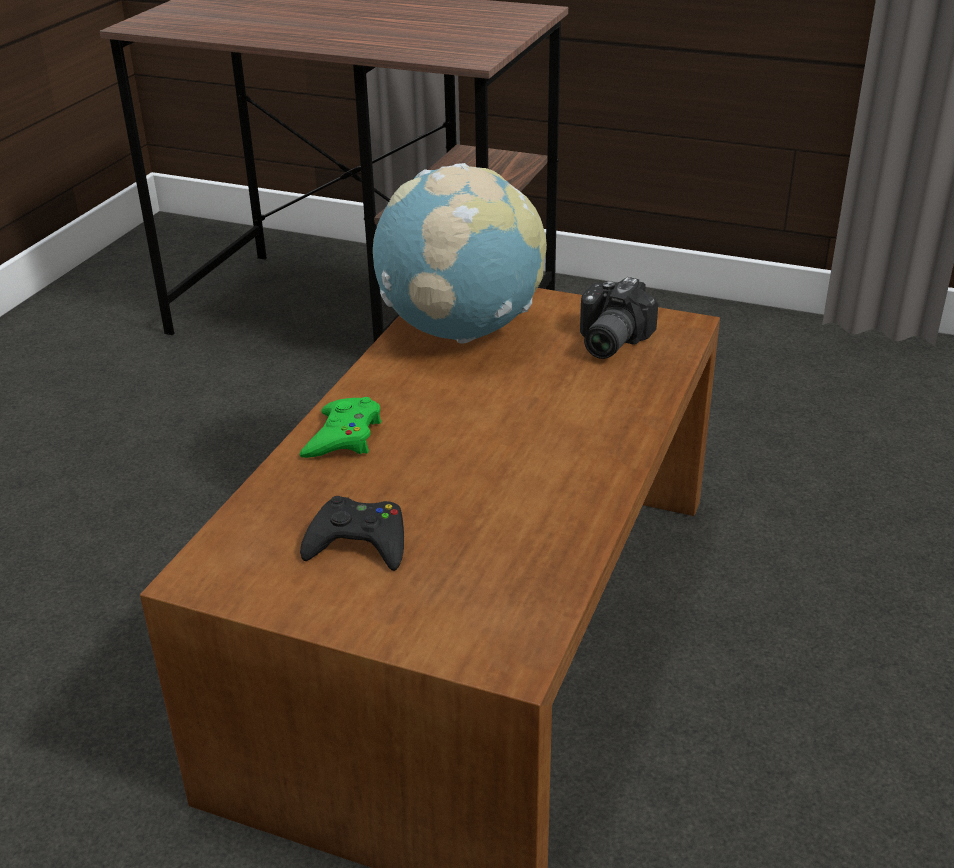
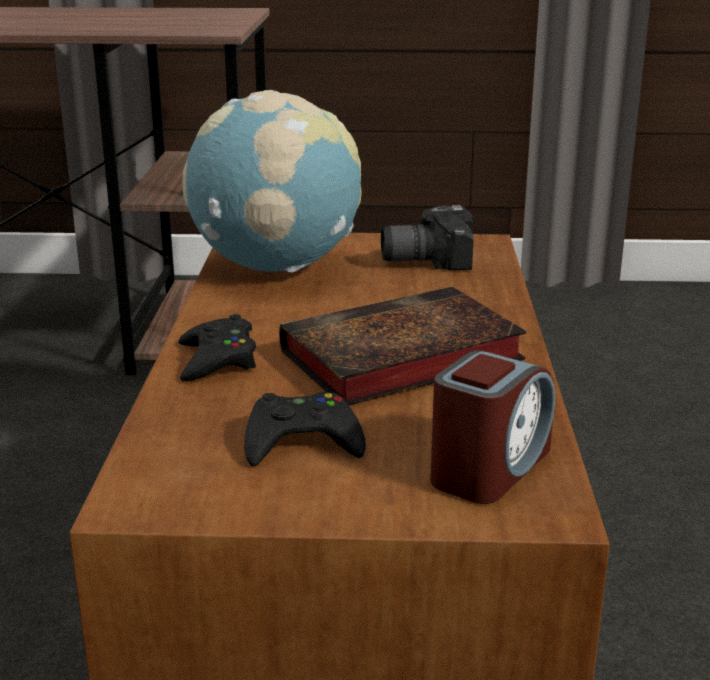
camera: 20 degrees left, 10 degrees down
green game controller [300,397,381,458] -> black game controller [178,314,256,381]
camera [580,277,658,359] -> camera turned 75 degrees clockwise [381,205,474,270]
none -> book [279,287,527,406]
none -> alarm clock [431,350,555,504]

